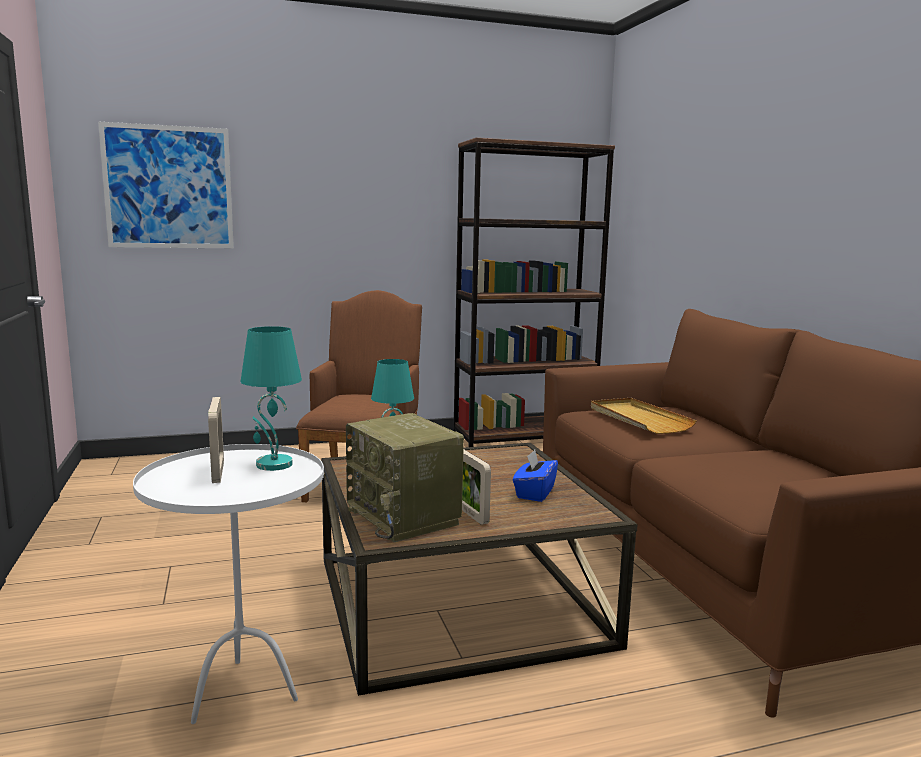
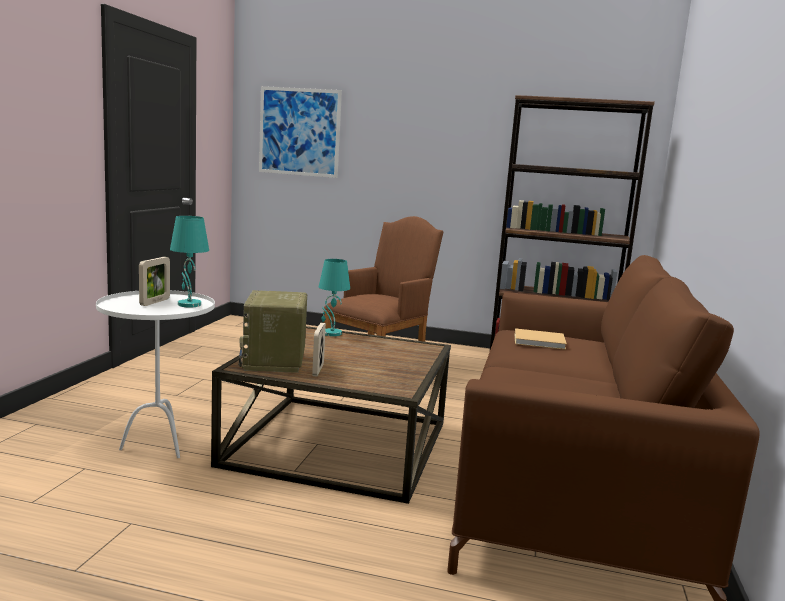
camera: 30 degrees right, 0 degrees up
blue tissue box [513,450,558,502] -> none
beige tray [591,398,697,434] -> beige book [515,328,567,350]

